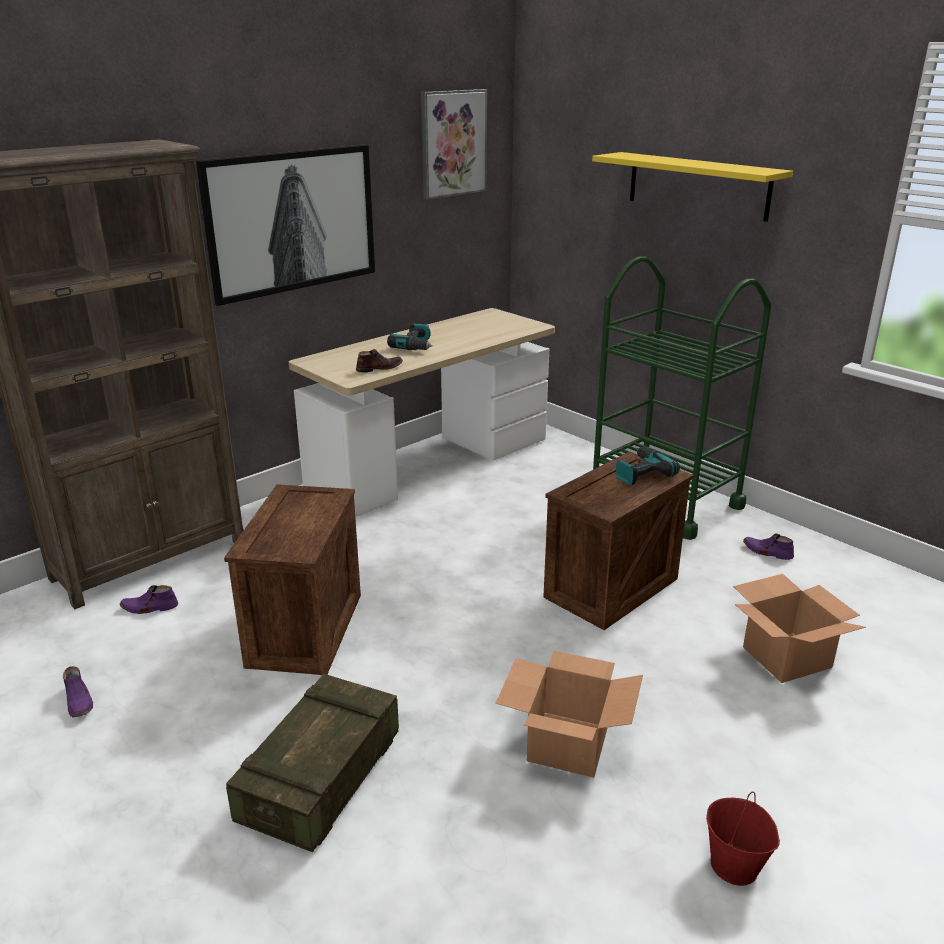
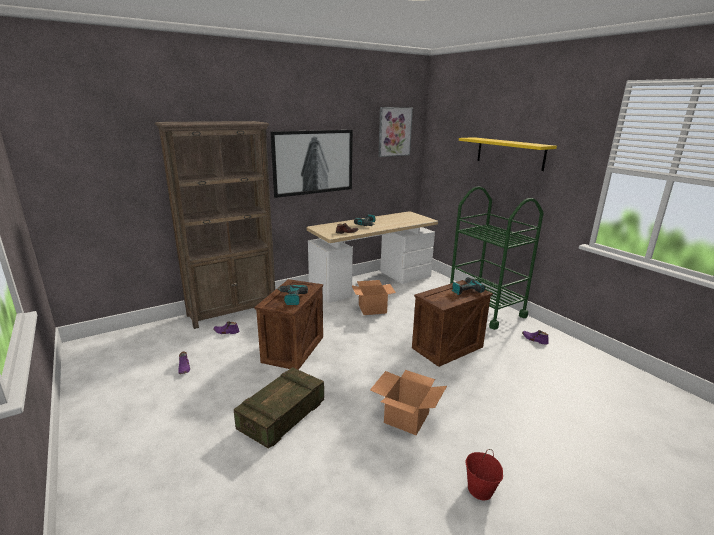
camera: 10 degrees right, 5 degrees down
cardboard box [733,574,866,683] -> cardboard box moved to [351,280,396,315]
none -> power drill [277,285,308,305]

